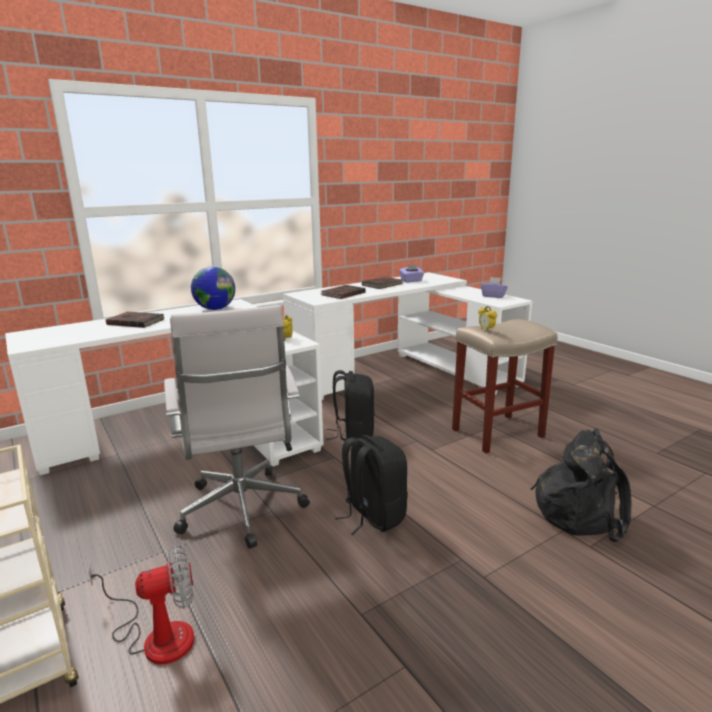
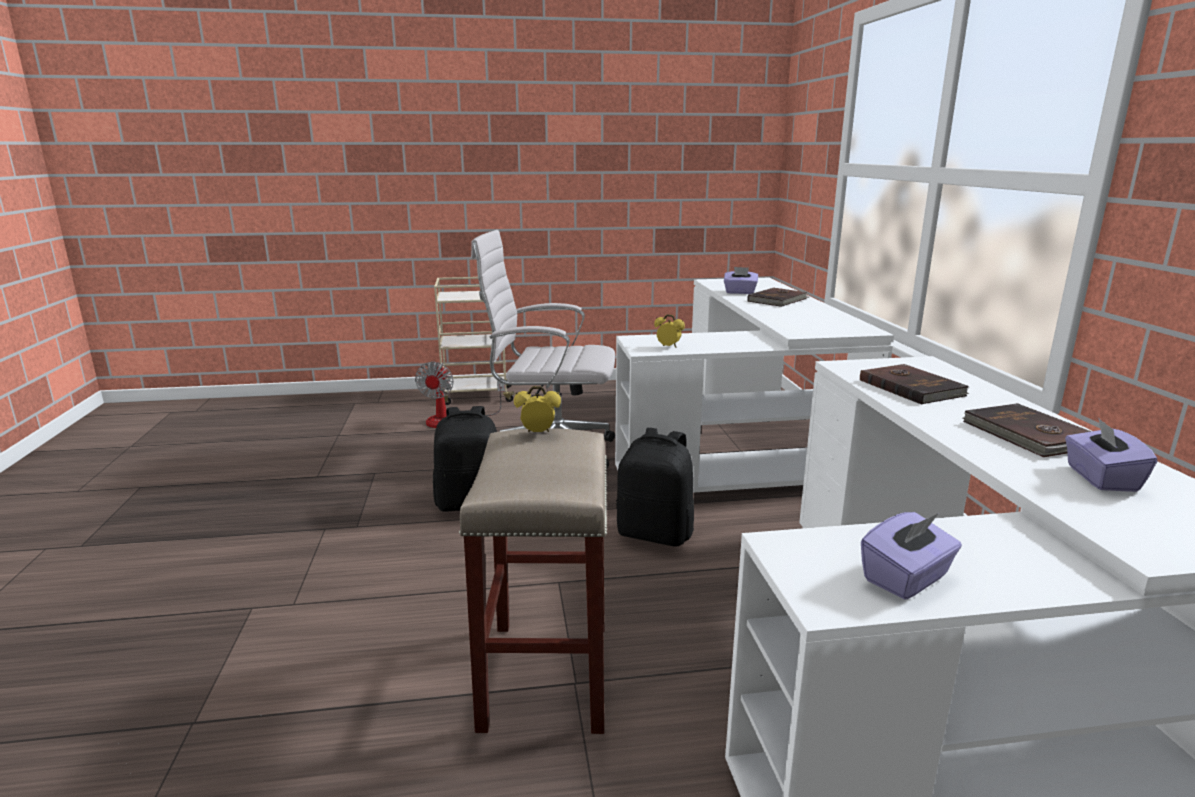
camera: 115 degrees right, 0 degrees up
globe [191,266,235,310] -> none
black backpack [531,428,631,542] -> none
none -> purple tissue box [724,267,758,294]

